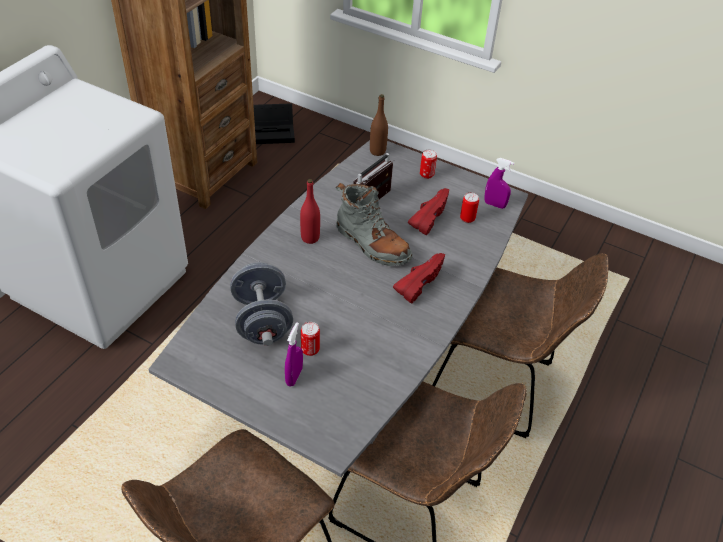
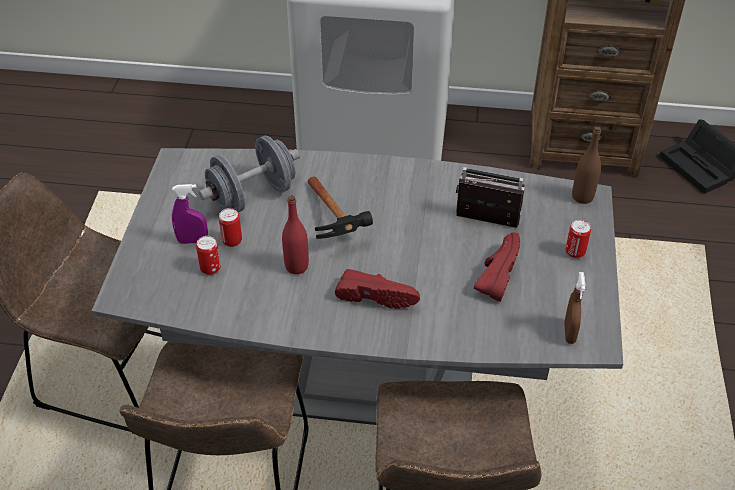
camera: 70 degrees right, 0 degrees up
red bottle [300,179,320,244] -> red bottle moved to [282,195,309,274]
grey boot [336,183,413,266] -> none
red shoe [408,188,449,235] -> red shoe turned 75 degrees counterclockwise [474,233,520,302]
can [460,192,479,223] -> can moved to [196,236,221,275]
purple spray bottle [484,158,514,209] -> brown spray bottle [564,272,585,344]
none -> hammer [308,176,373,239]

